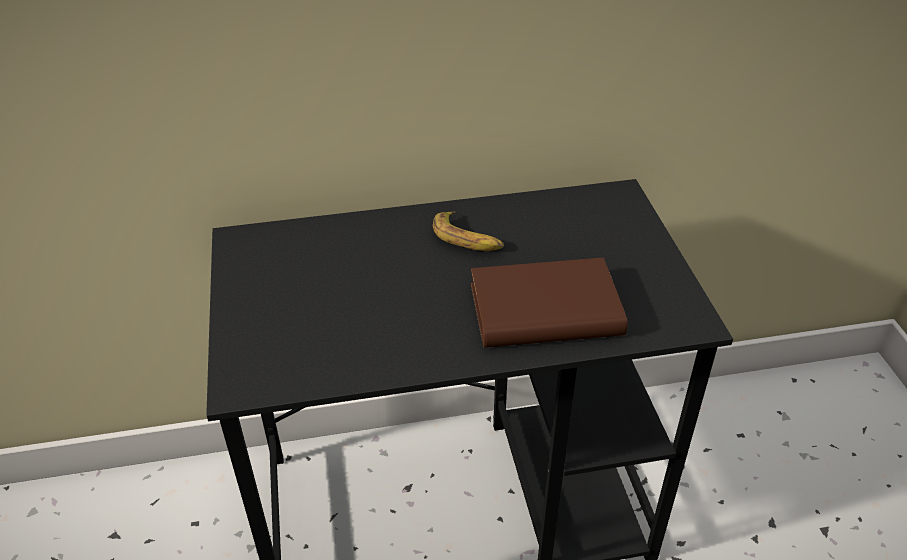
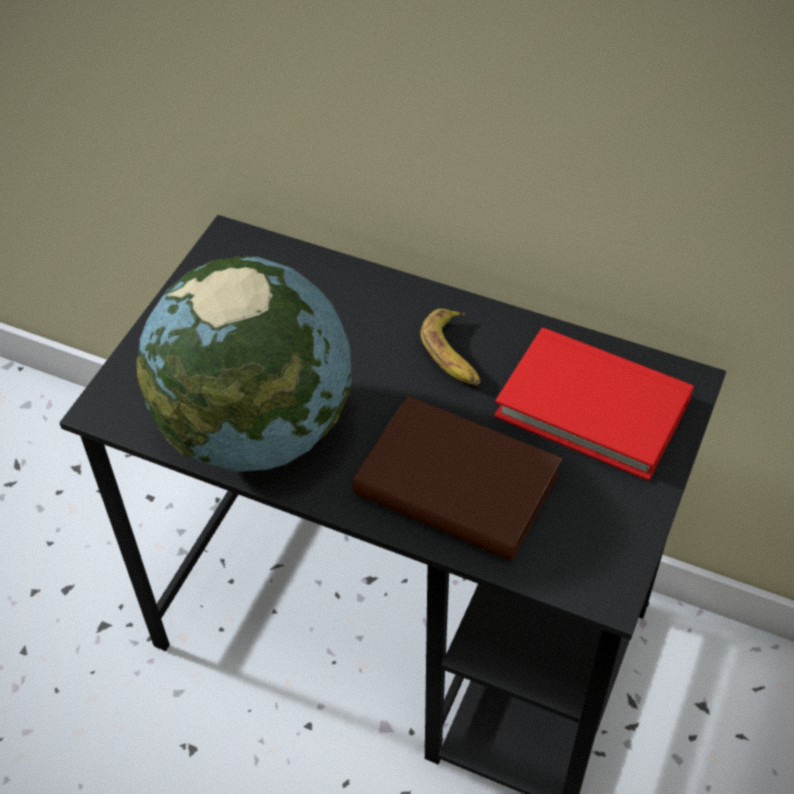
camera: 35 degrees right, 10 degrees up
none -> globe [136,255,352,472]
none -> red book [494,327,694,481]

